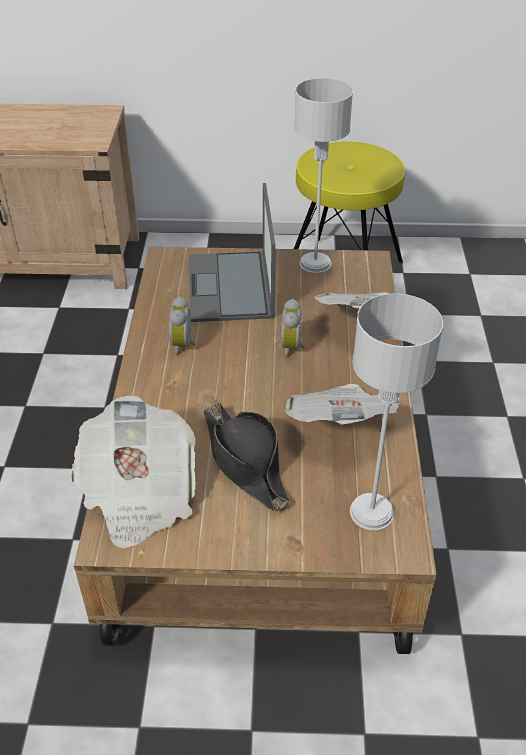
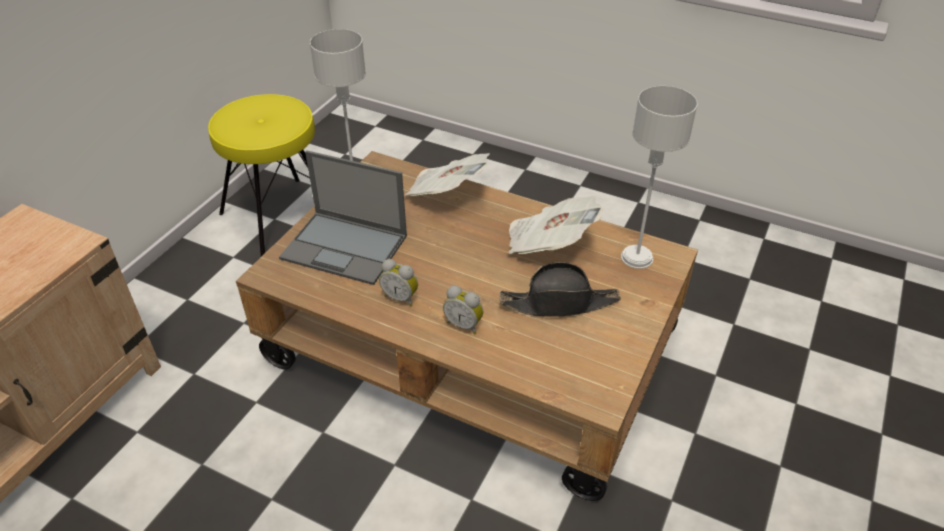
camera: 65 degrees left, 0 degrees up
newspaper [70,395,196,549] -> none
alarm clock [281,299,305,358] -> alarm clock moved to [443,285,483,334]

